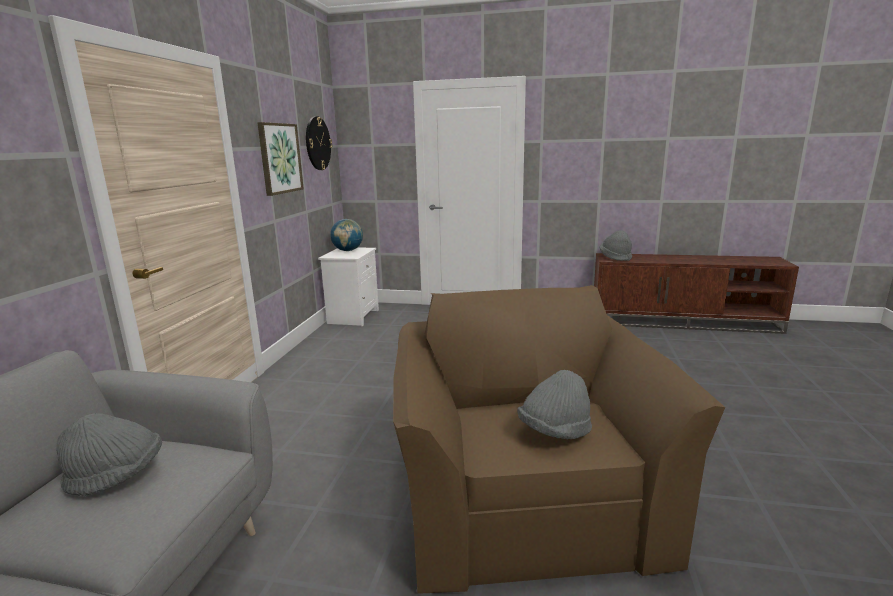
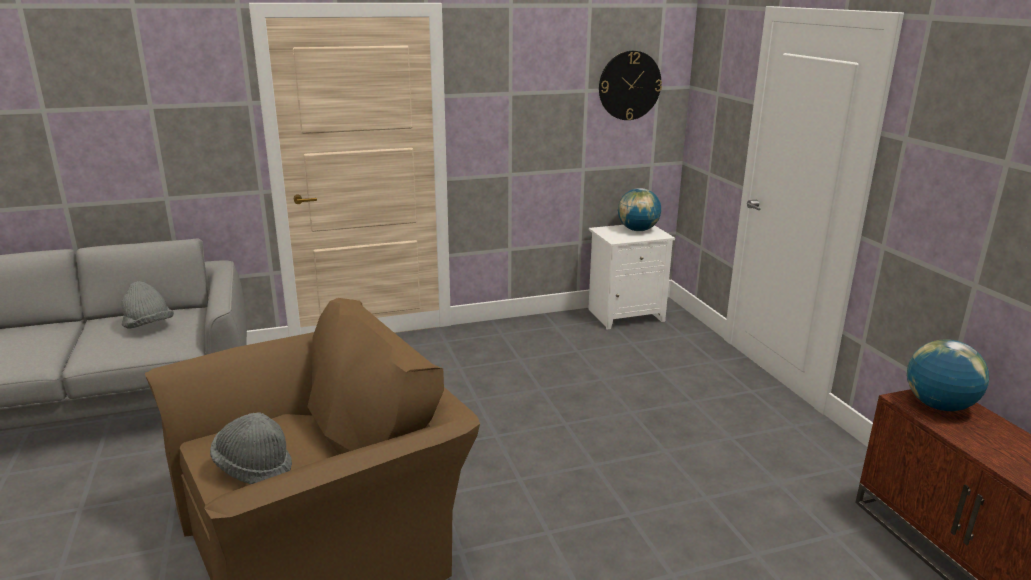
camera: 60 degrees right, 5 degrees up
picture [257,122,304,196] -> none
grey hat [600,230,632,261] -> globe [907,339,989,411]

